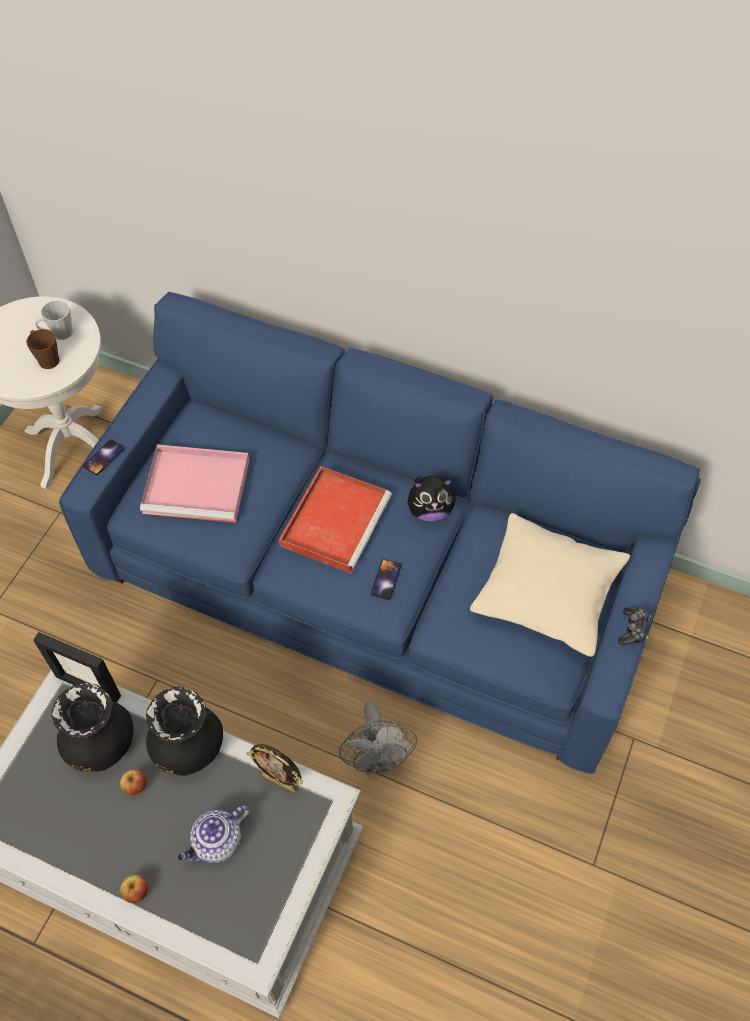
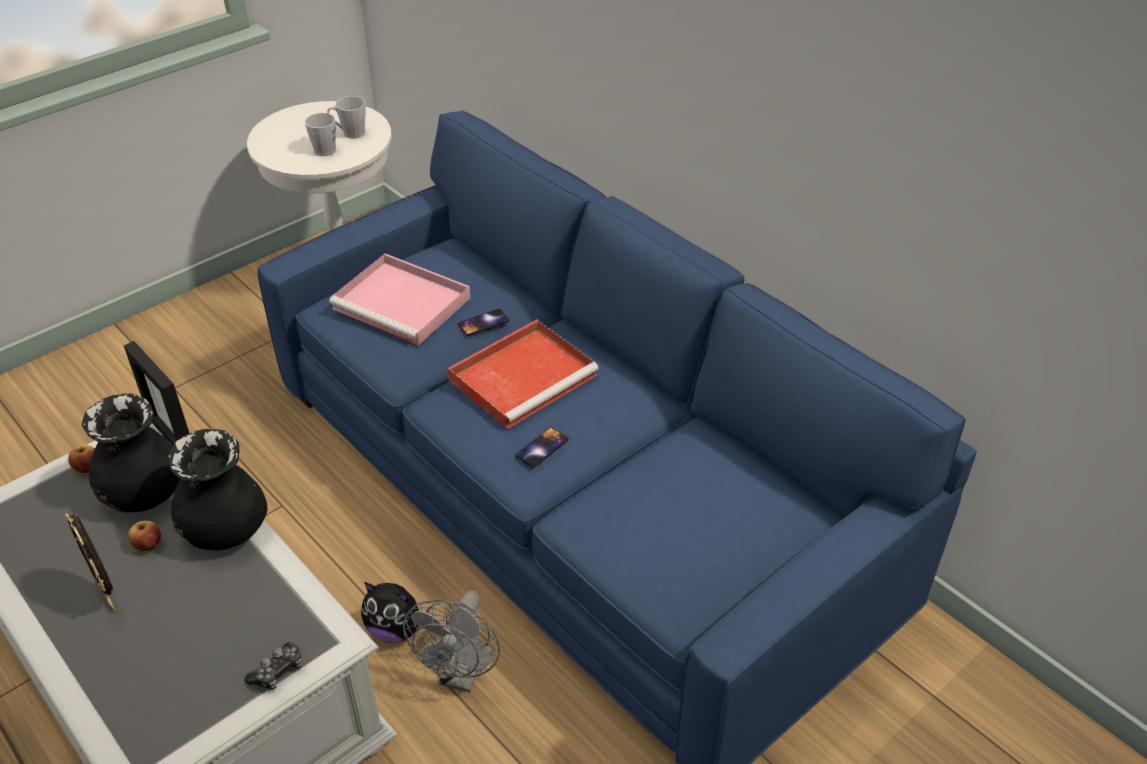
camera: 25 degrees right, 15 degrees down
brown mug [26,329,60,369] -> grey mug [305,113,336,156]
phone [83,439,124,475] -> phone moved to [458,309,509,336]
apple [120,875,148,903] -> apple moved to [68,445,95,473]
teapot [178,805,250,863] -> none
picture frame [246,744,304,793] -> picture frame moved to [65,513,116,612]
plush toy [408,476,456,522] -> plush toy moved to [361,582,431,643]
beige pillow [470,513,630,657] -> none
game controller [618,607,651,645] -> game controller moved to [245,642,302,690]

